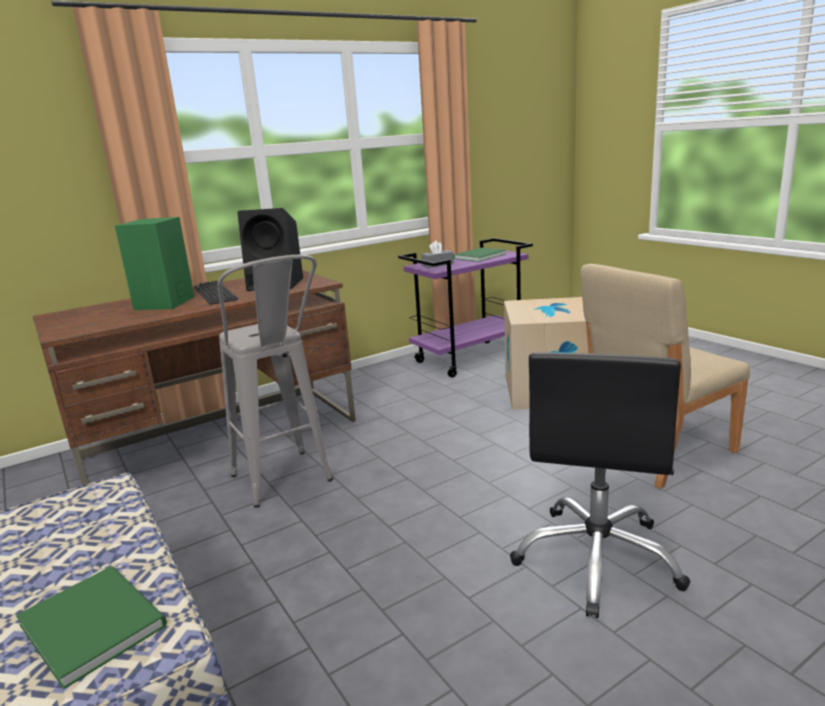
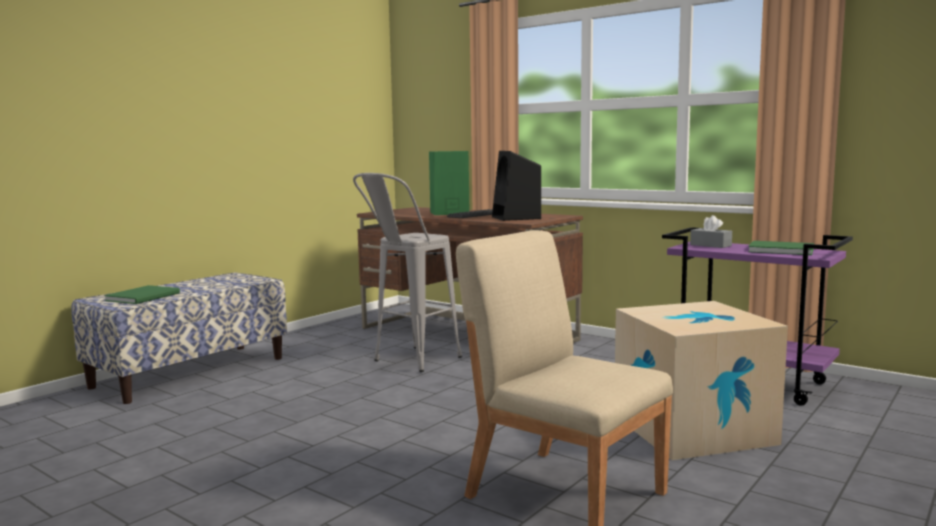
camera: 70 degrees right, 10 degrees down
black office chair [510,352,690,618] -> none

